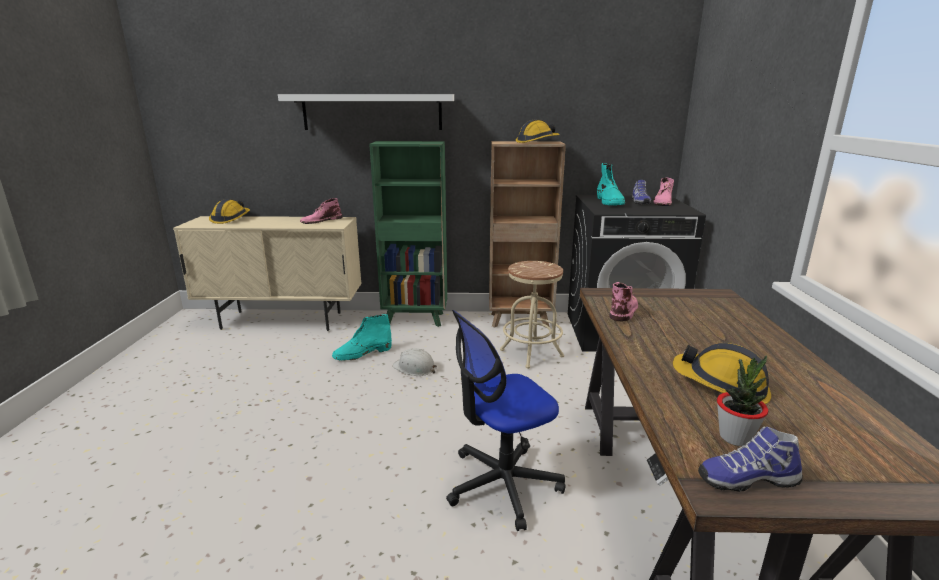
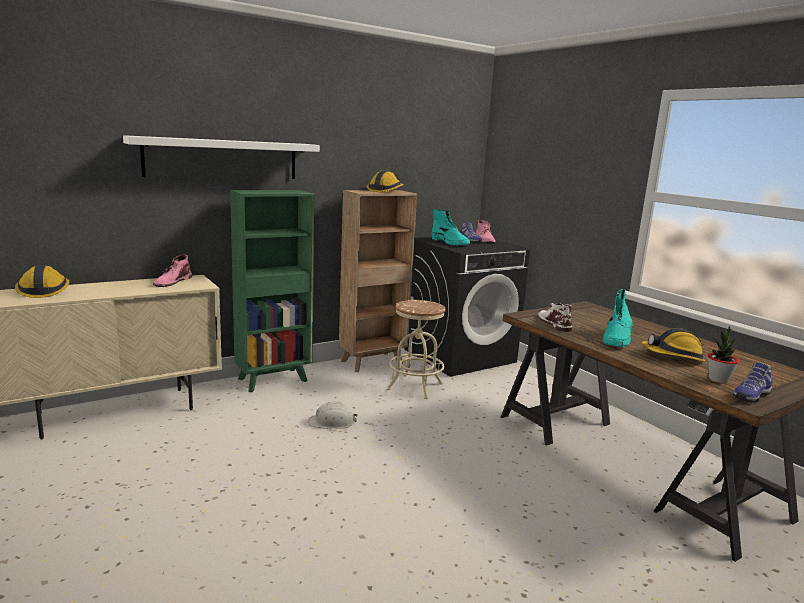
camera: 35 degrees left, 5 degrees down
turquoise boot [332,314,392,360] -> turquoise boot moved to [603,289,633,347]
office chair [446,310,566,531] -> none
pink boot [609,282,638,321] -> white boot [538,303,572,332]

